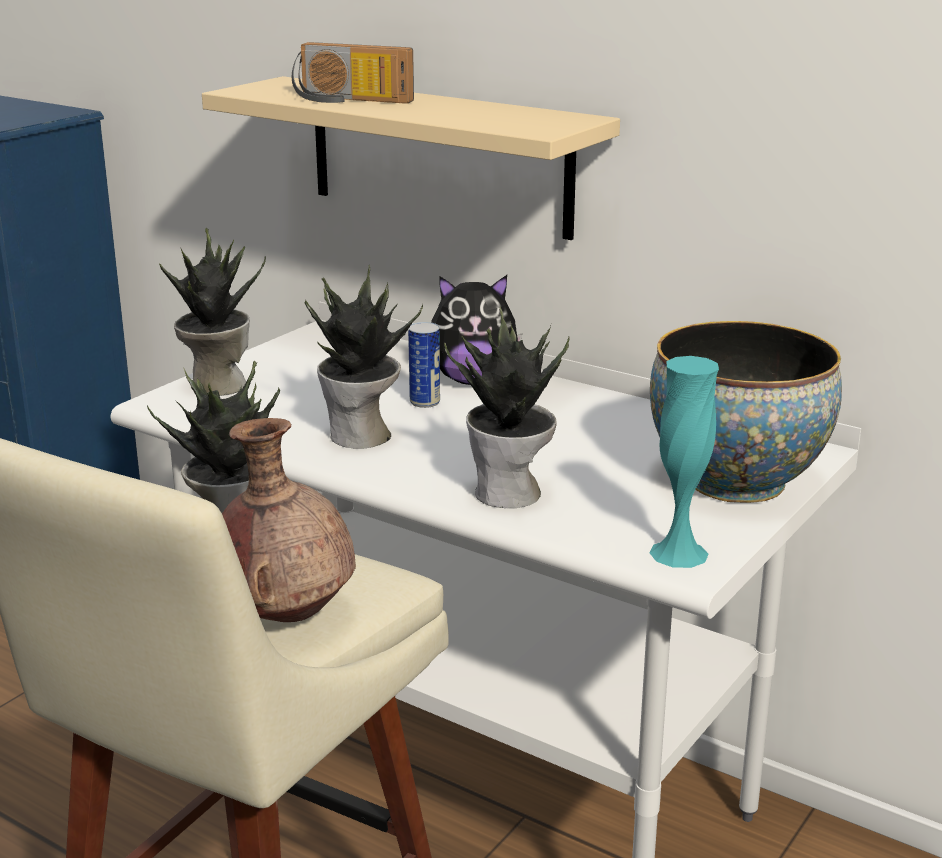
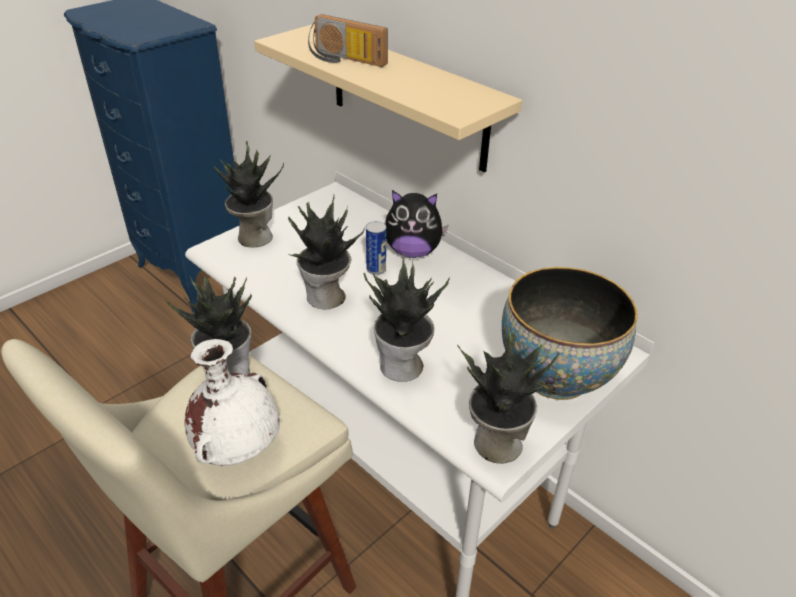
camera: 10 degrees right, 15 degrees up
brown vase [222,418,356,622] -> white vase [184,339,280,466]
turquoise vase [650,356,719,568] -> potted plant [457,327,560,464]

